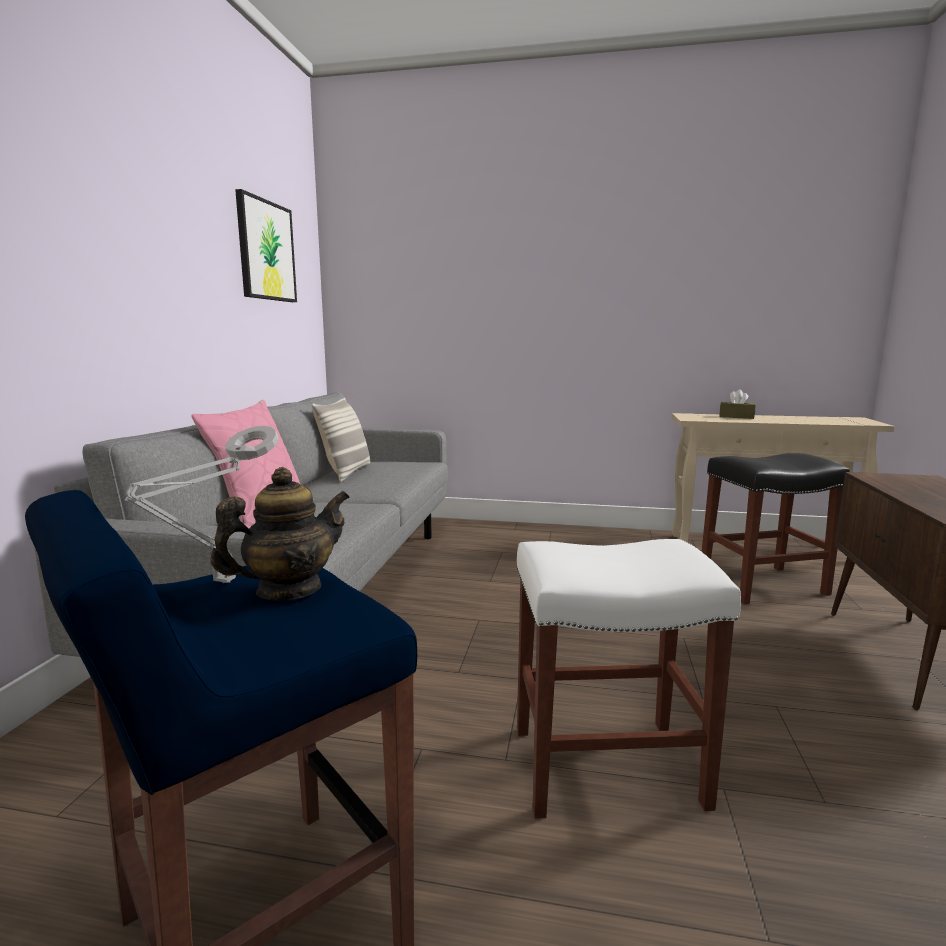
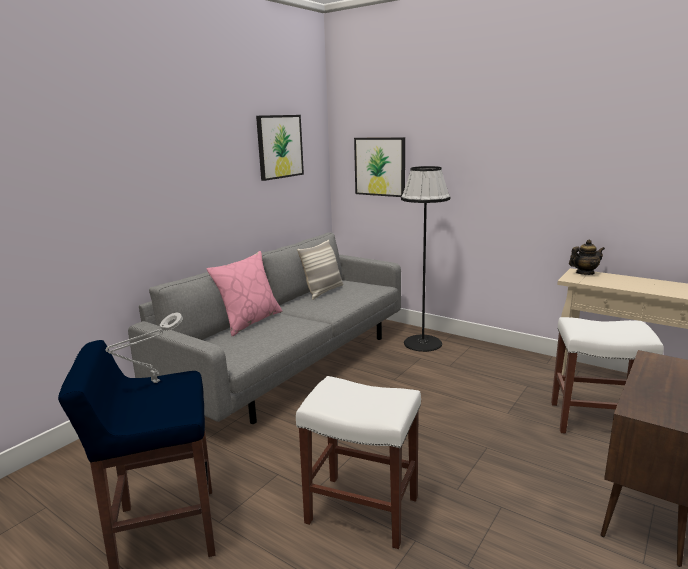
camera: 25 degrees right, 5 degrees up
teapot [210,467,349,600] -> teapot moved to [569,239,605,275]
black stool [702,453,850,604] -> white stool [551,317,664,433]
brown tissue box [719,389,756,419] -> none
none -> picture [354,137,405,197]
none -> black floor lamp [401,166,451,352]

